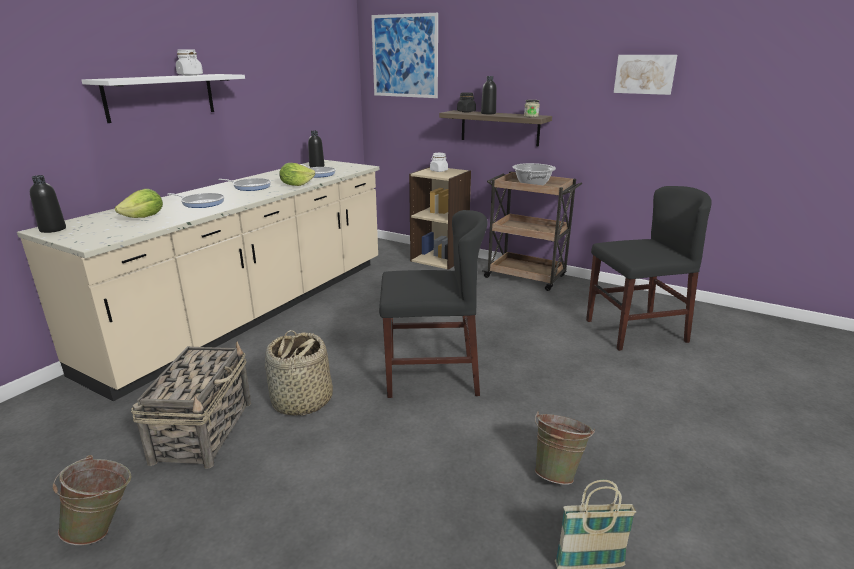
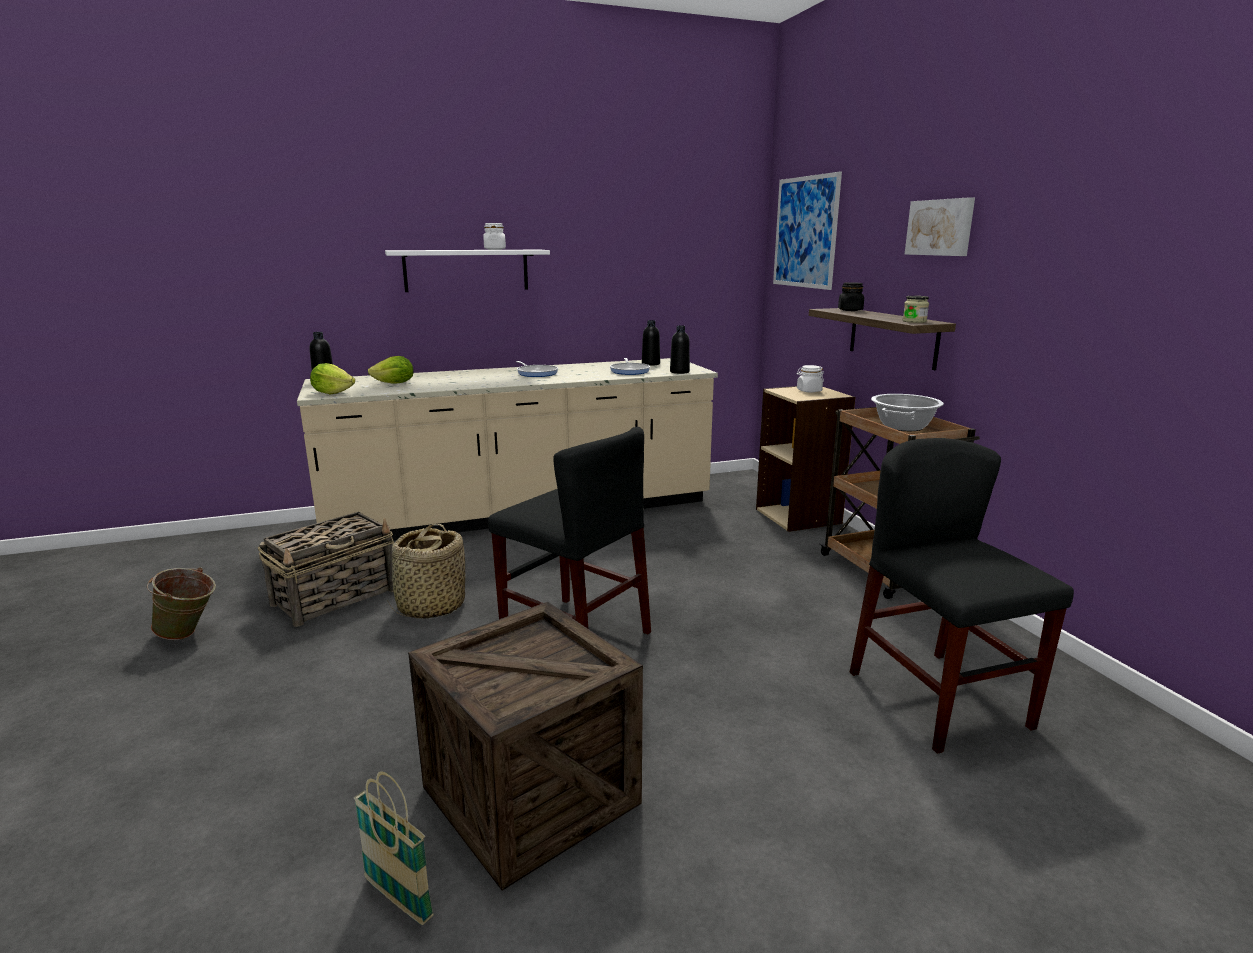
camera: 40 degrees right, 5 degrees down
frying pan [167,193,224,208] -> none
lettuce [279,163,315,186] -> lettuce moved to [310,363,355,395]
black bottle [481,76,497,114] -> black bottle moved to [670,325,690,374]
green bucket [535,411,595,485] -> crate [408,602,643,891]
black chair [586,186,712,351] -> black chair turned 135 degrees counterclockwise [850,438,1074,754]
picture [614,55,677,95] -> picture moved to [905,197,975,256]

